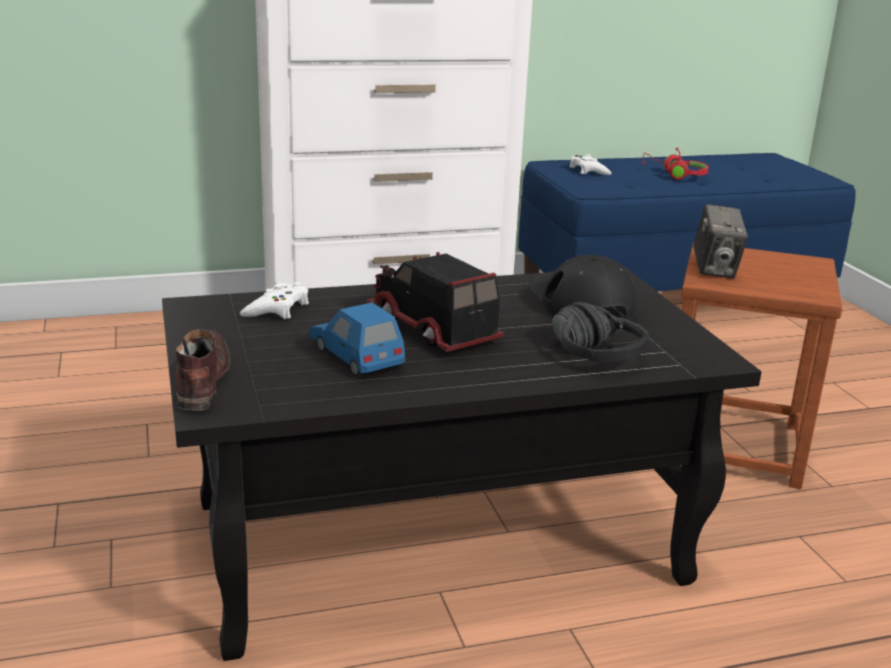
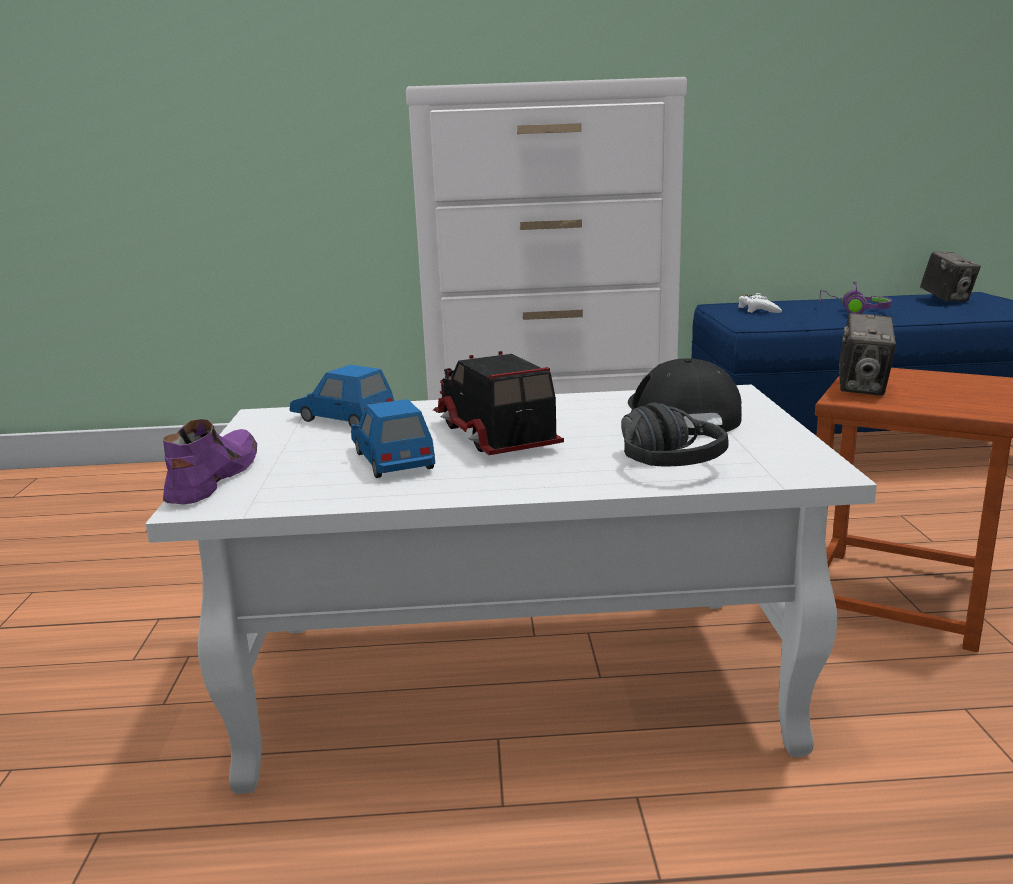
camera: 15 degrees right, 5 degrees down
black coffee table [162,267,762,661] -> white coffee table [145,385,877,794]
brown shoe [175,329,230,411] -> purple shoe [163,419,257,504]
white game controller [240,282,309,319] -> blue toy car [289,365,394,427]
red headphones [643,148,709,180] -> purple headphones [820,281,892,314]
none -> camera [920,252,981,301]

